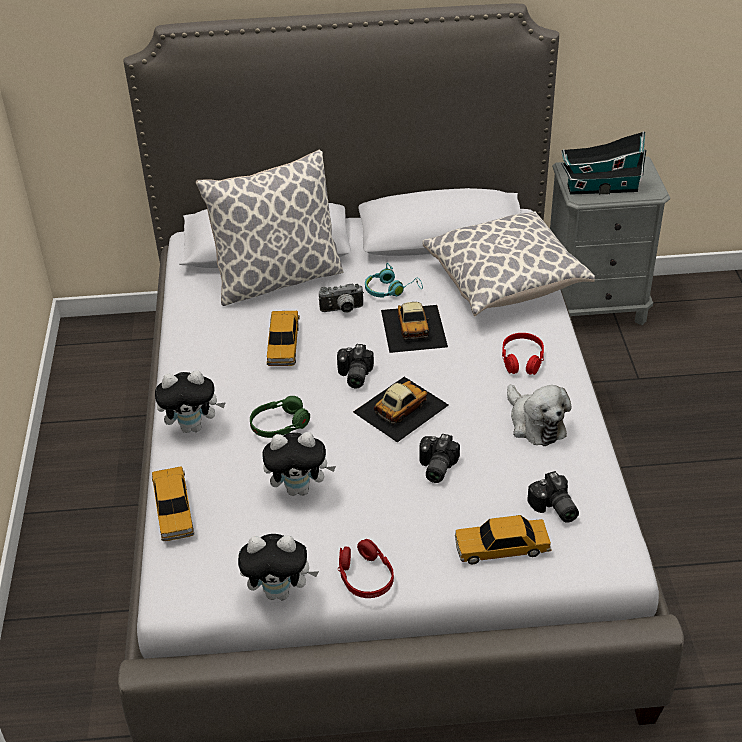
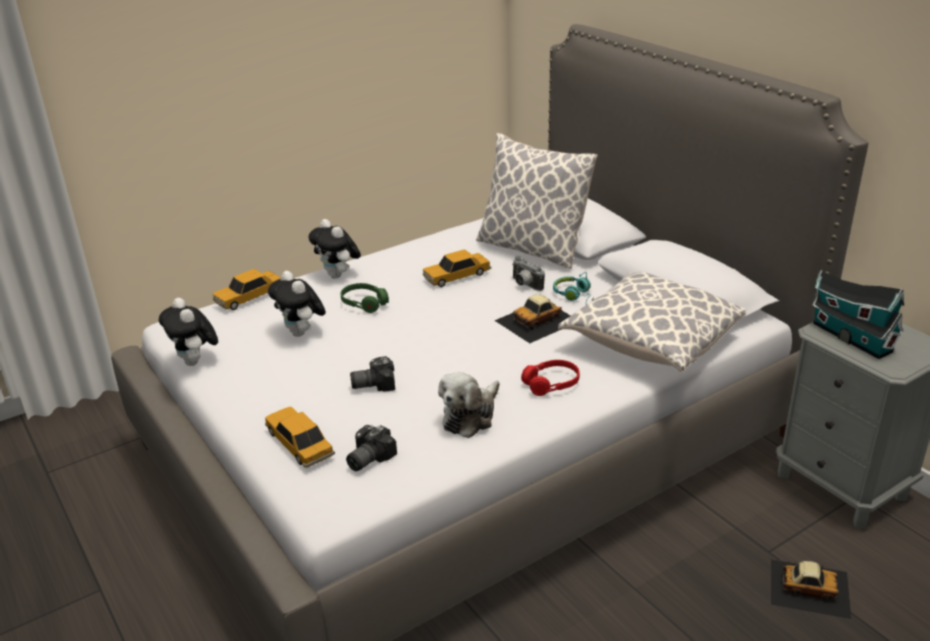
camera: 60 degrees right, 10 degrees down
camera [337,344,374,388] -> none
red headphones [338,539,394,598] -> none
toy car [353,377,449,442] -> toy car moved to [771,559,851,619]

